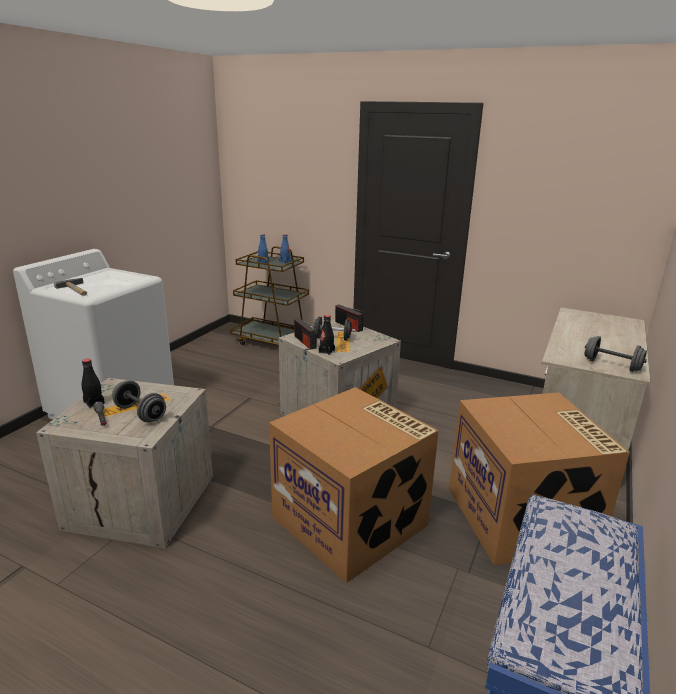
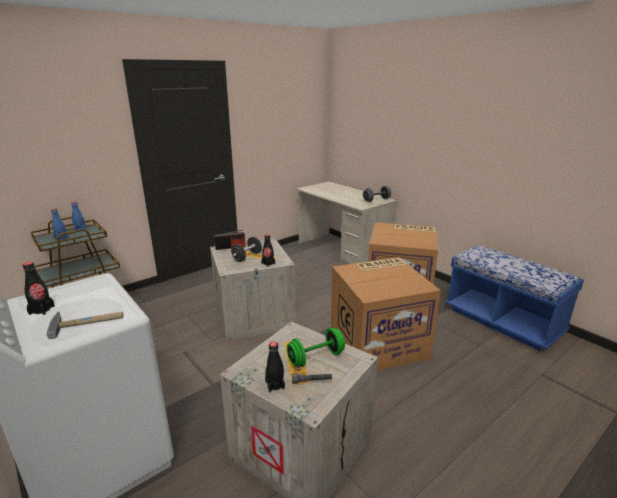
camera: 65 degrees left, 0 degrees up
grey dumbbell [112,380,166,423] -> green dumbbell [287,328,345,367]
radio [294,318,317,350] -> none
none -> black bottle [23,262,55,315]

